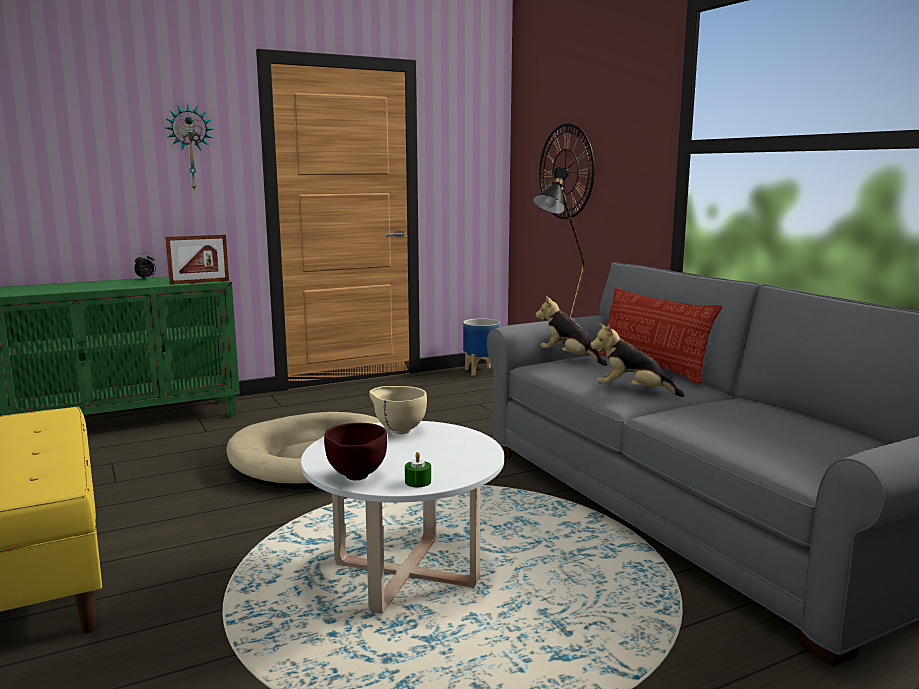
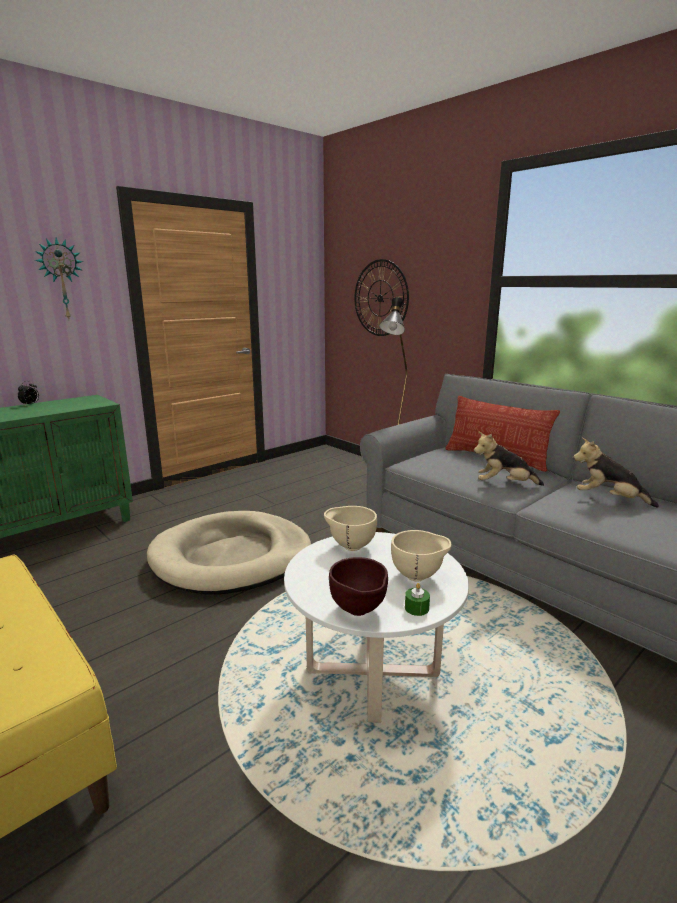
camera: 15 degrees left, 5 degrees up
picture frame [165,234,229,285] -> none
planter [463,319,500,376] -> none
plush toy [535,296,608,366] -> plush toy moved to [573,438,659,508]
none -> beige bowl [391,530,451,581]

